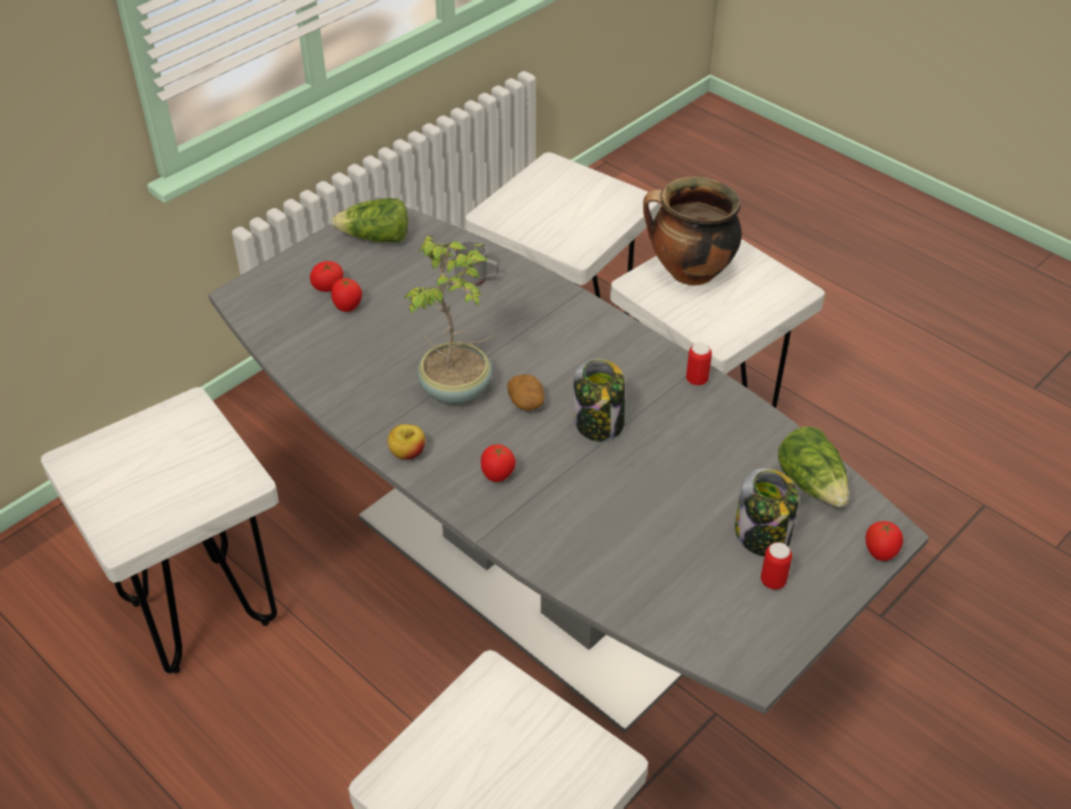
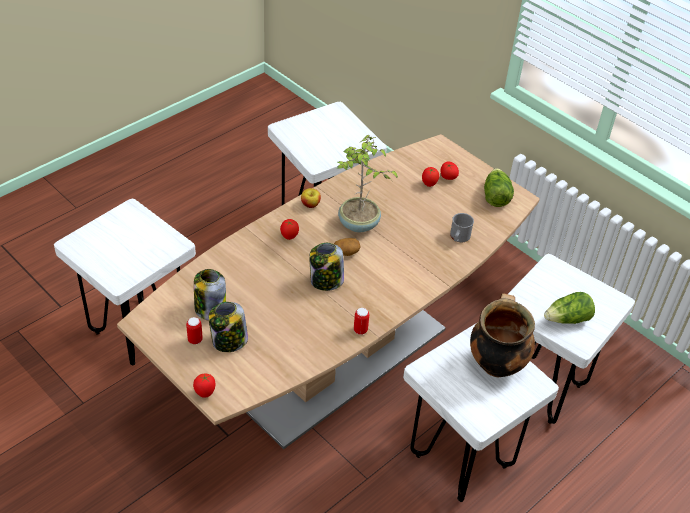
camera: 90 degrees right, 0 degrees up
grey dining table [208,197,929,733] -> brown dining table [117,134,540,449]
lettuce [778,426,849,507] -> lettuce moved to [544,292,595,324]
none -> jar [194,269,226,321]

